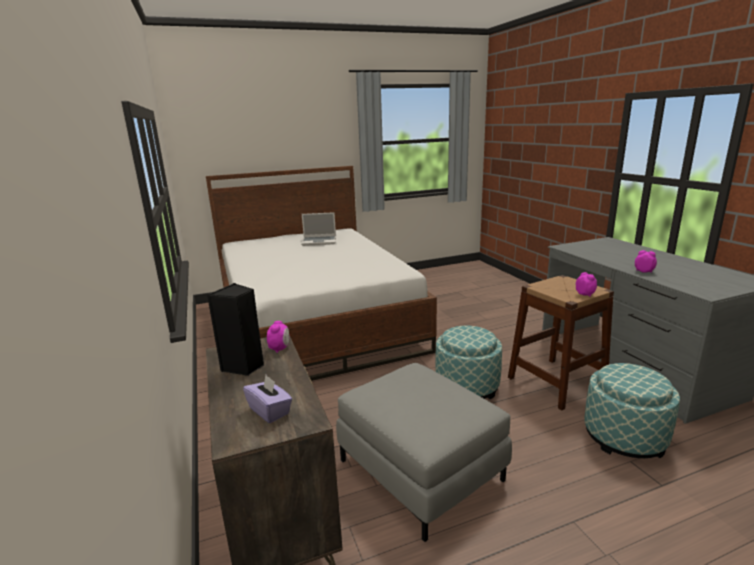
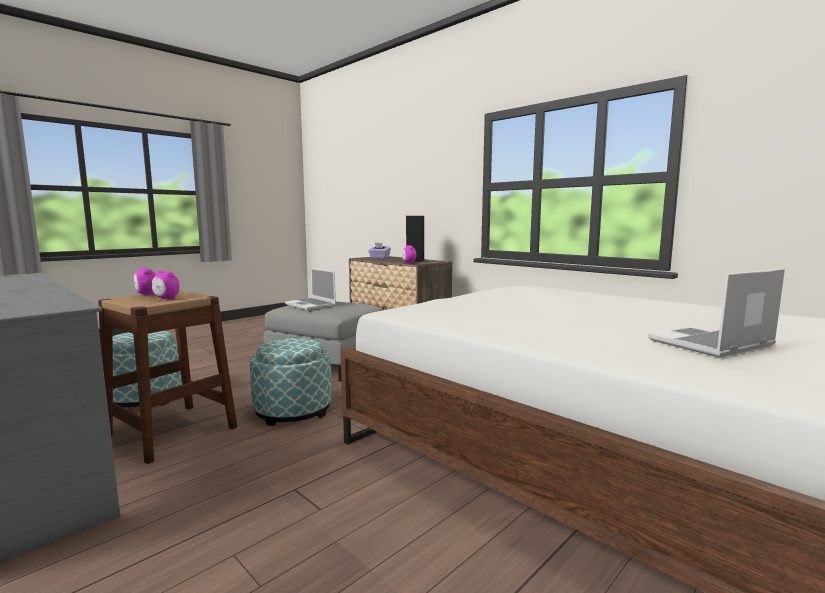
camera: 155 degrees right, 10 degrees down
alarm clock [635,250,657,273] -> alarm clock moved to [152,271,180,299]
none -> laptop [285,268,336,310]

